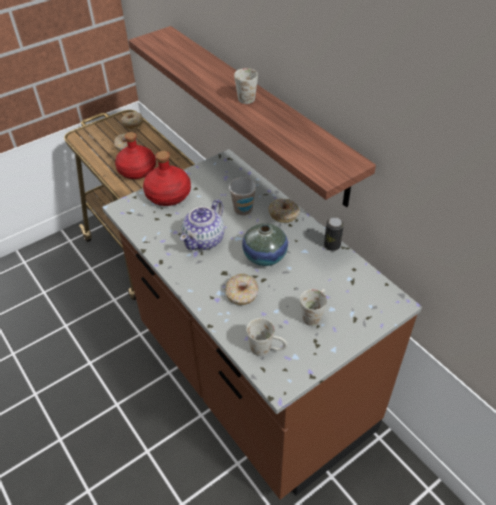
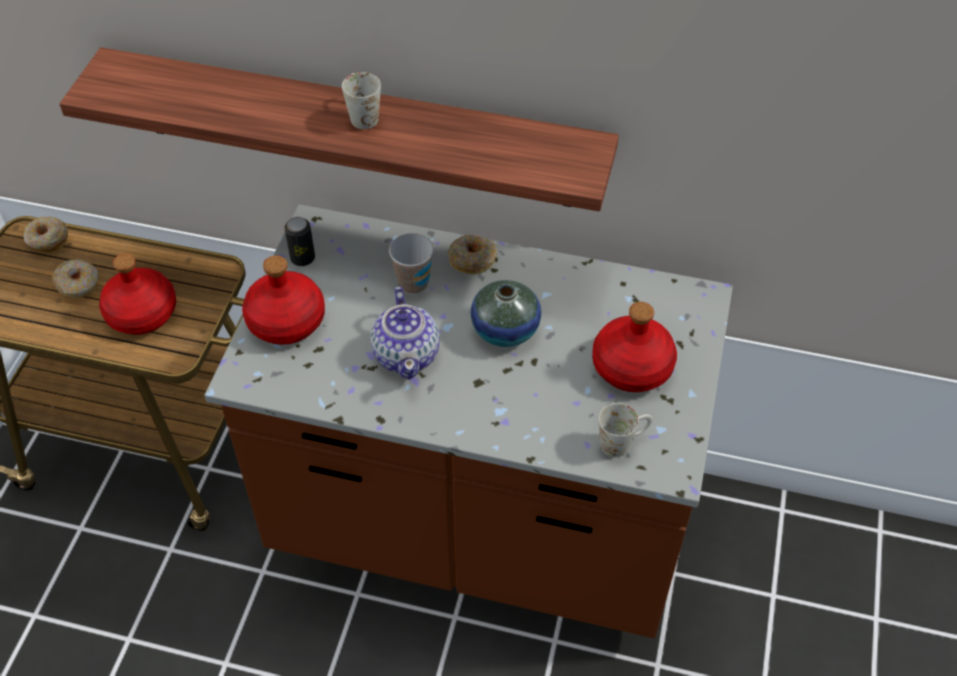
camera: 40 degrees left, 5 degrees up
donut [226,274,258,305] -> none
white mug [300,289,327,326] -> red bottle [592,302,677,392]
can [324,217,344,251] -> can moved to [285,217,315,266]

